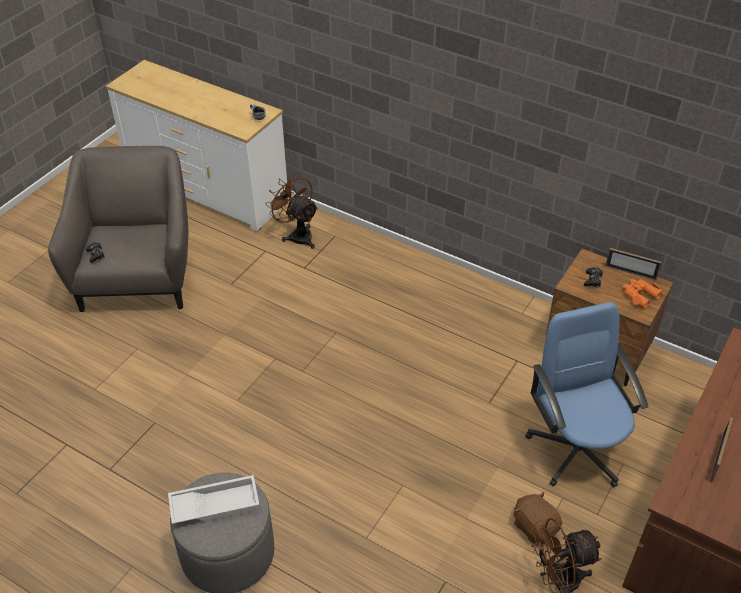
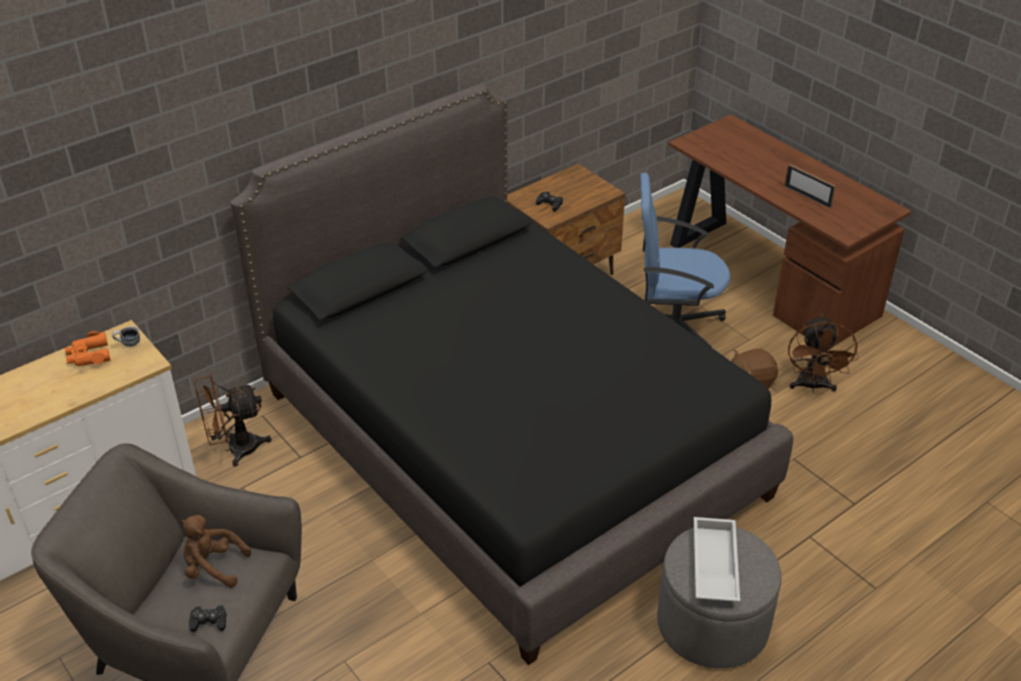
camera: 70 degrees left, 5 degrees down
picture frame [605,248,661,280] -> none
orange binoculars [622,278,663,309] -> orange binoculars moved to [65,331,111,366]
none -> brown plush toy [181,515,251,588]
none -> black bed [231,84,793,665]

